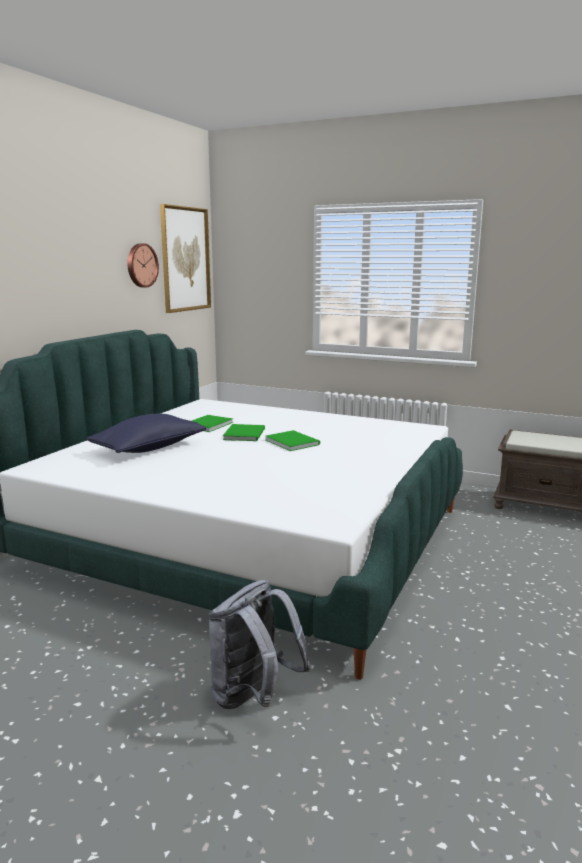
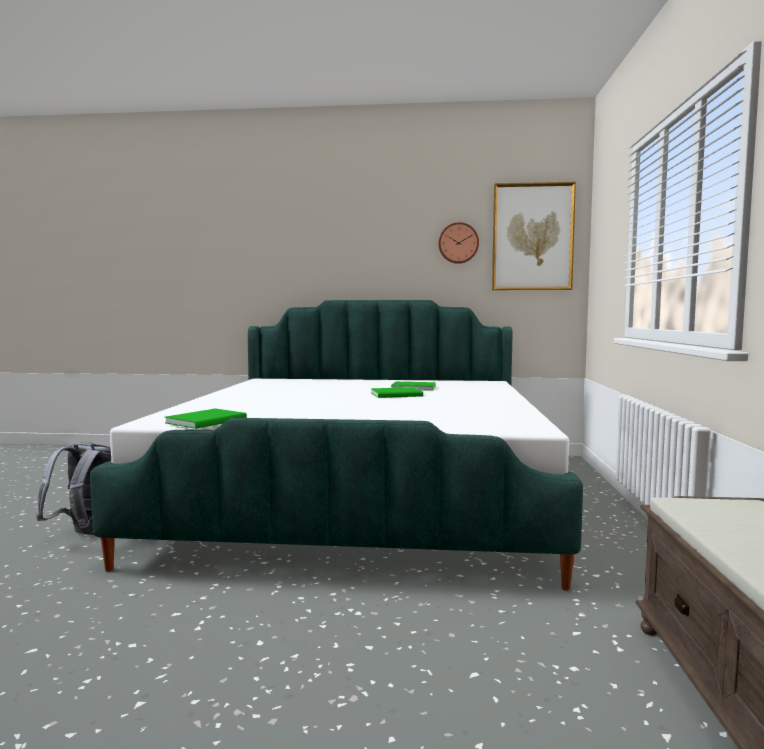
camera: 70 degrees right, 10 degrees down
blue pillow [87,414,206,453] -> none
green book [266,430,320,451] -> green book moved to [165,408,247,429]

